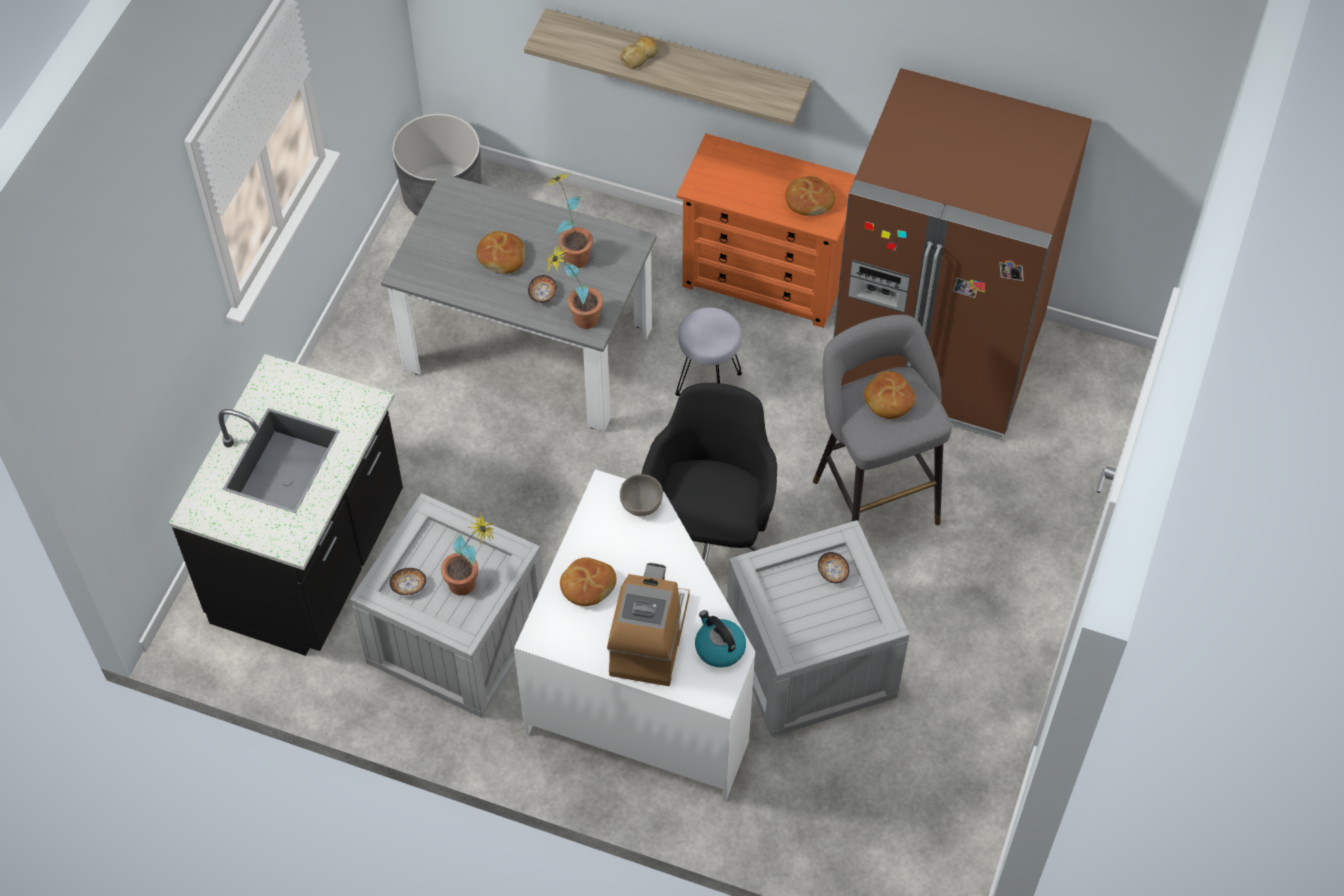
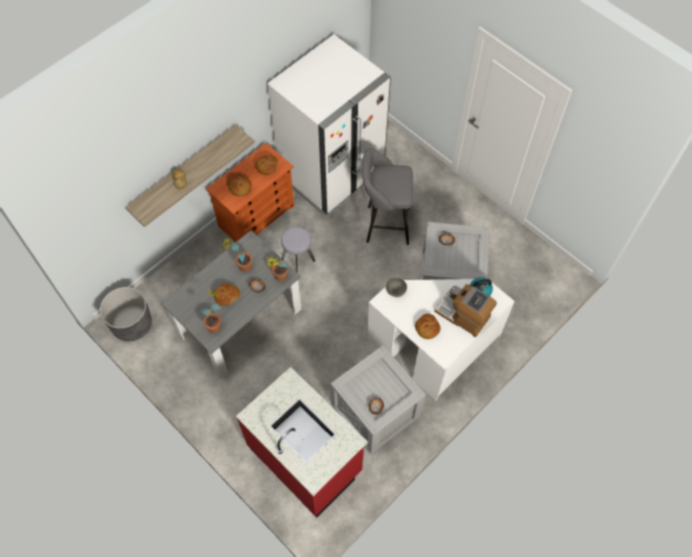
camera: 65 degrees left, 5 degrees up
black counter [169,354,403,656] -> red counter [236,367,368,518]
potted plant [441,512,495,596] -> potted plant moved to [201,290,222,333]
black office chair [641,383,777,564] -> none
brown fridge [834,68,1092,440] -> white fridge [267,34,391,217]
bread [864,371,915,419] -> bread moved to [228,177,252,196]

